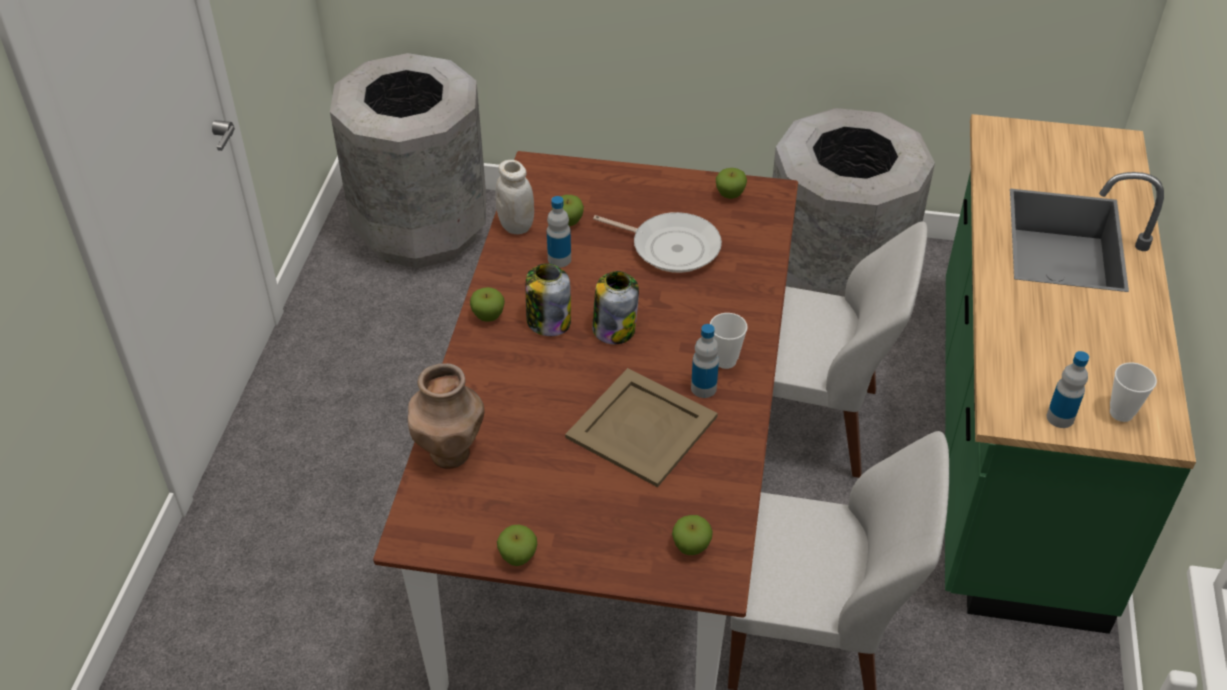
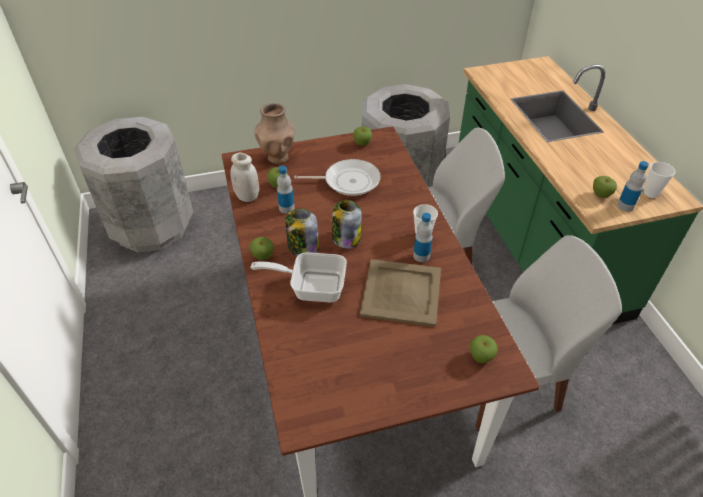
camera: 25 degrees left, 0 degrees up
brown vase [408,363,485,469] -> brown vase moved to [254,103,294,164]
apple [497,525,537,566] -> apple moved to [593,176,617,198]
none -> frying pan [250,252,347,302]

